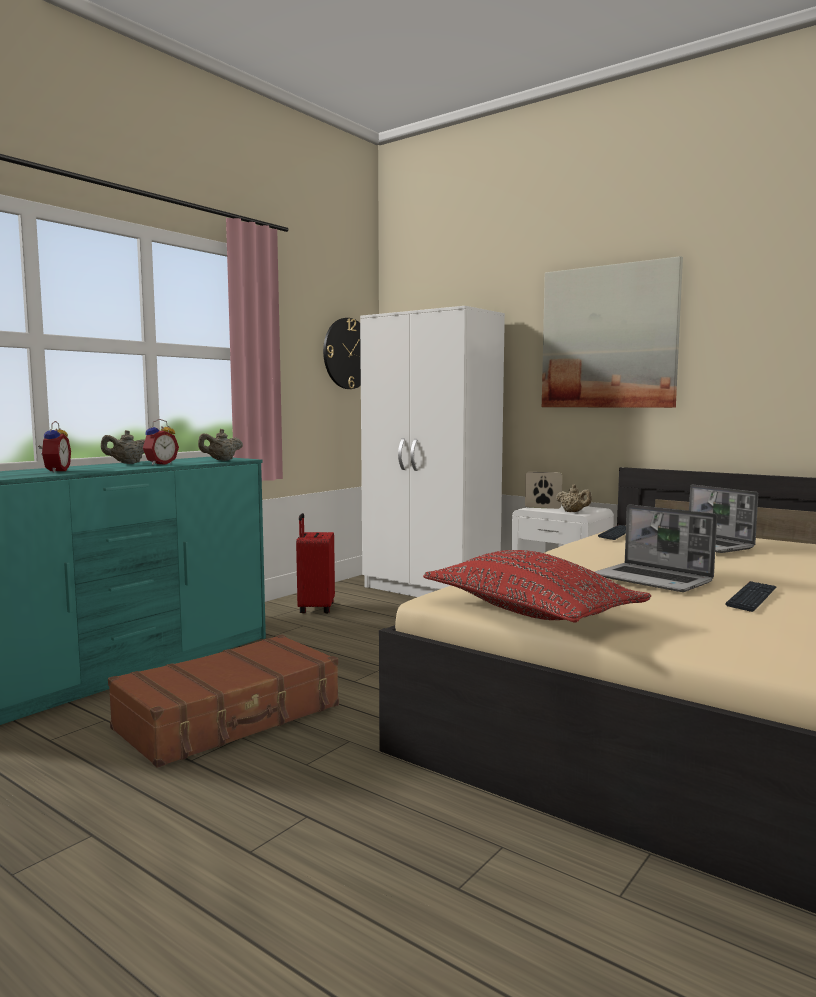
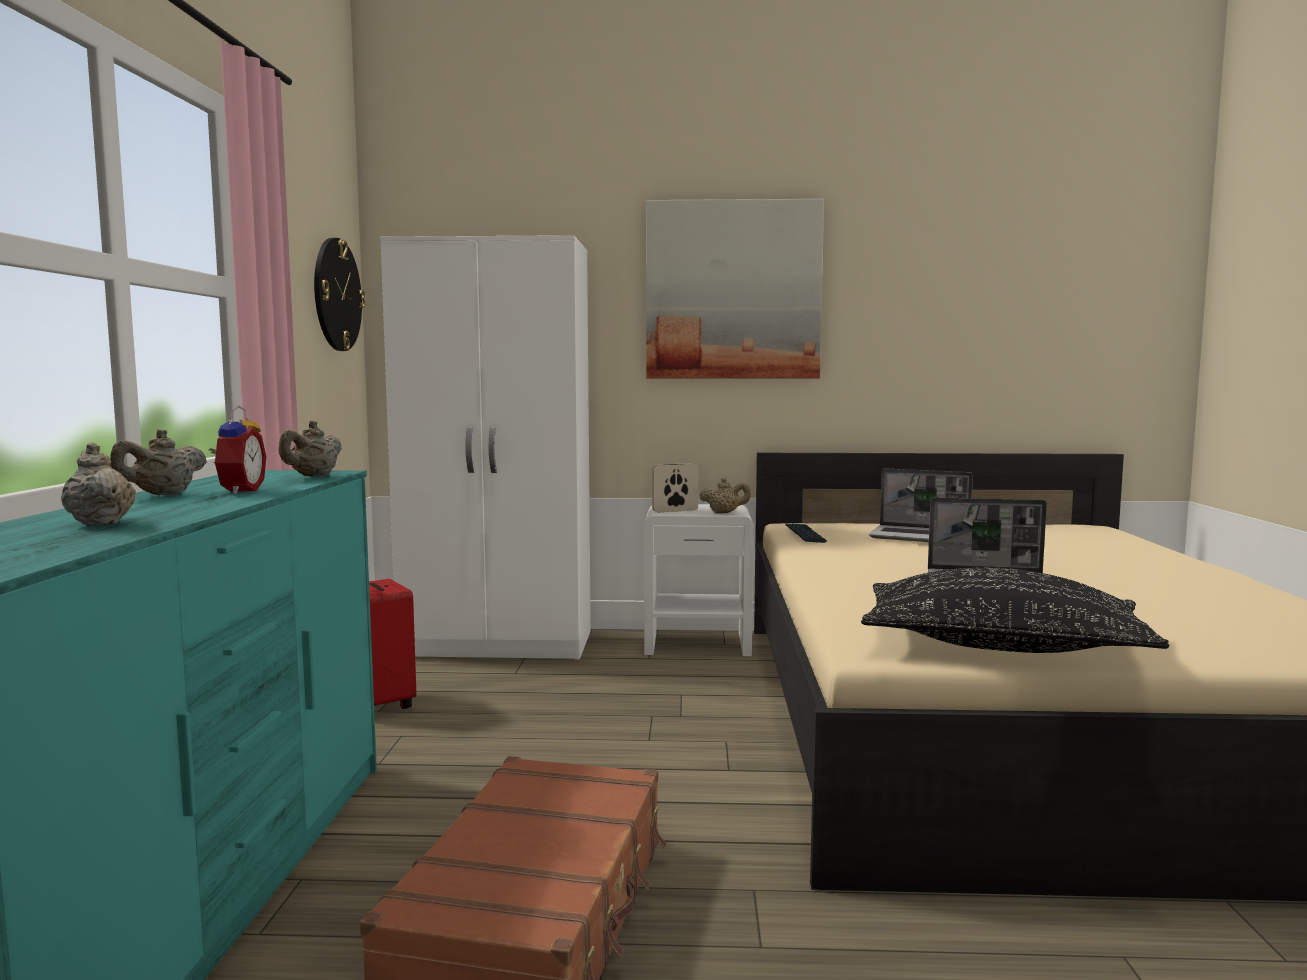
camera: 35 degrees left, 0 degrees up
alarm clock [38,421,71,472] -> beige teapot [61,442,136,526]
red pillow [423,550,651,623] -> black pillow [861,568,1169,653]
keyboard [725,581,776,612] -> none

